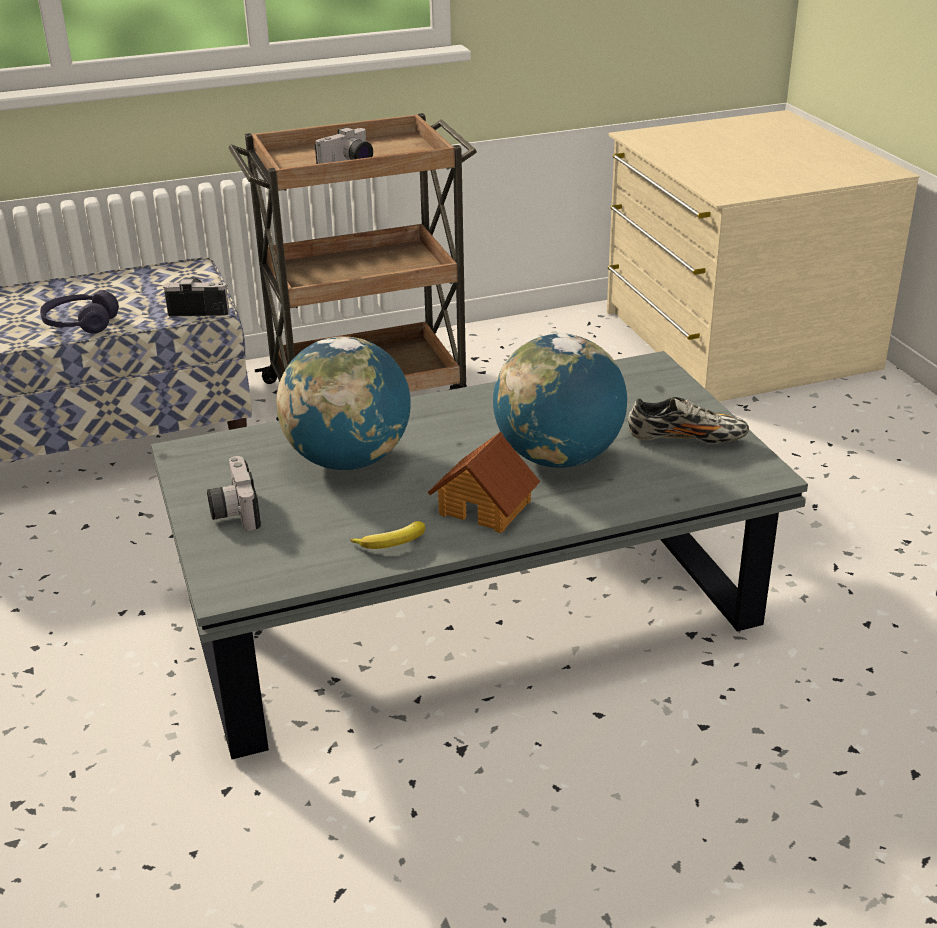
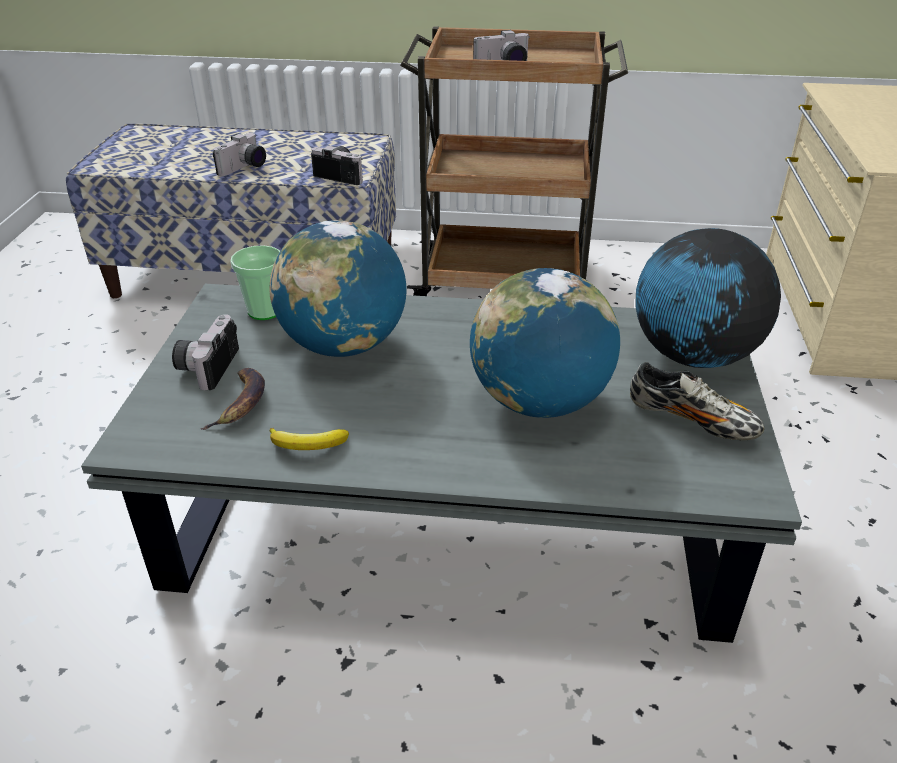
camera: 25 degrees right, 5 degrees up
purple headphones [40,290,119,334] -> camera [213,133,266,176]
toy house [427,432,540,533] -> none
none -> banana [201,368,265,430]
none -> cup [230,245,280,320]
none -> globe [636,228,781,368]

